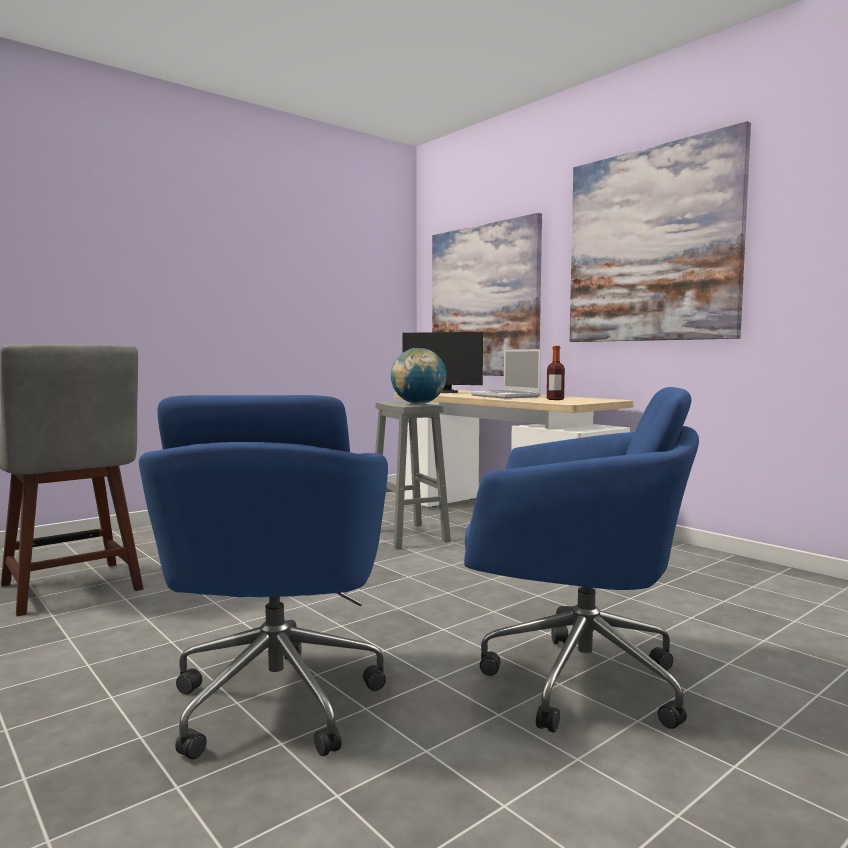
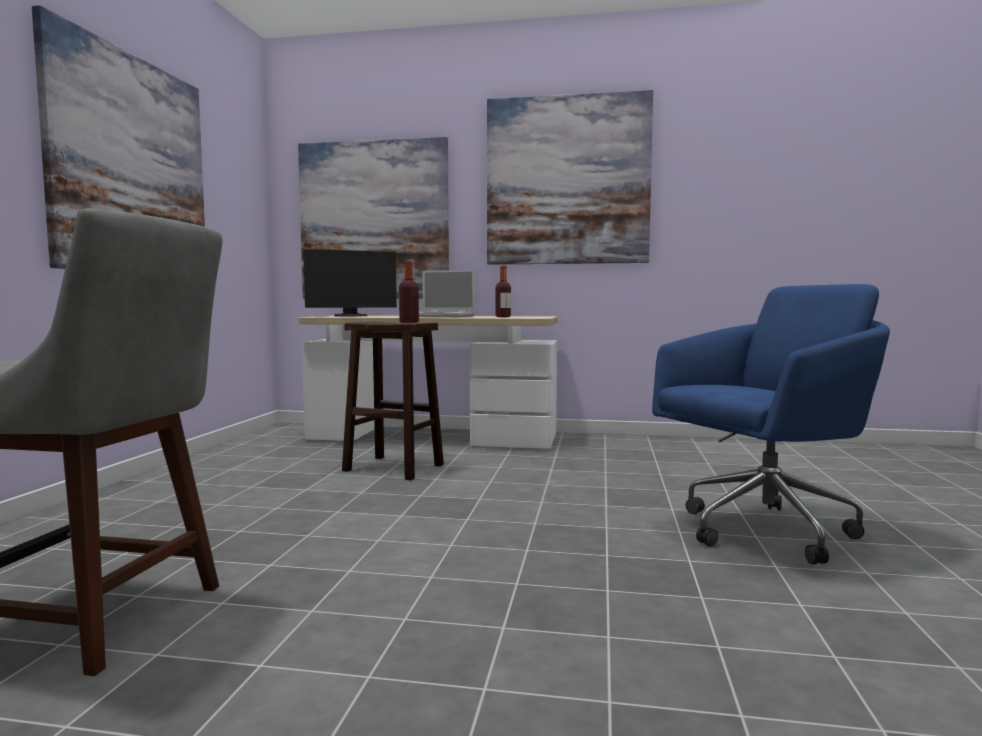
camera: 40 degrees left, 0 degrees up
blue office chair [139,395,388,759] -> none
grey stool [375,401,451,549] -> brown stool [342,322,444,480]
globe [391,348,447,404] -> bottle [399,261,419,323]
none -> picture [32,5,205,269]

